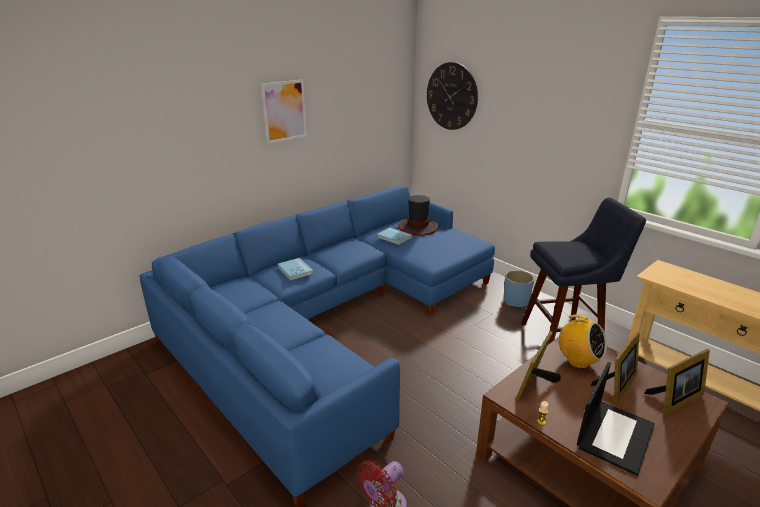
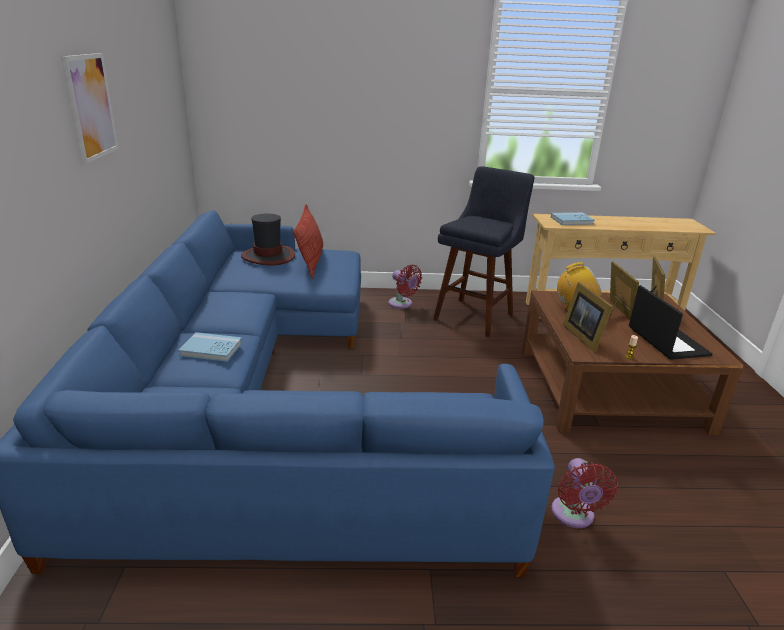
camera: 50 degrees left, 0 degrees up
blue book [377,228,412,245] -> blue book moved to [551,212,595,225]
wall clock [427,62,478,130] -> none
blue planter [503,270,534,307] -> red fan [389,265,422,309]
none -> pillow [293,204,323,279]

